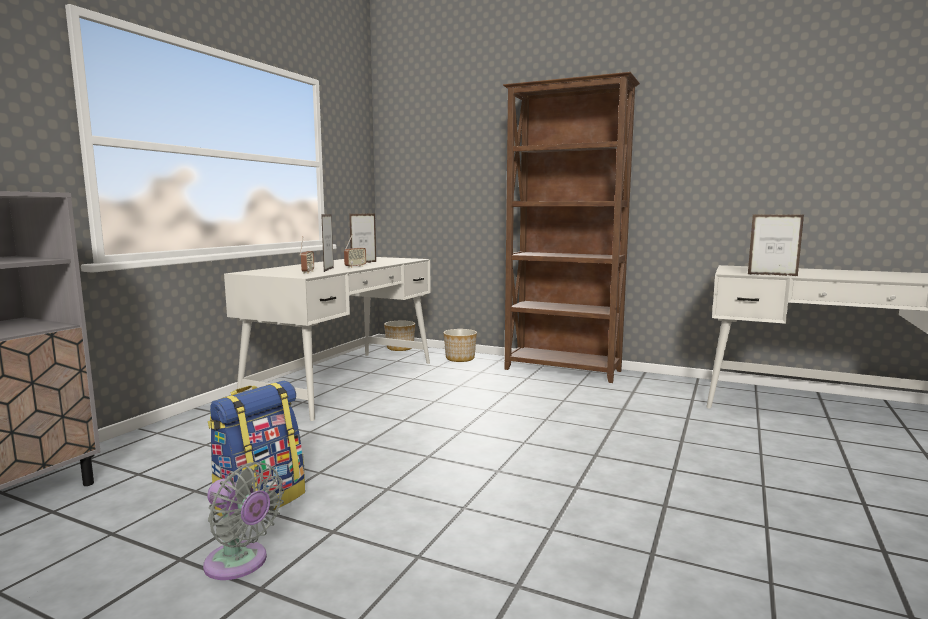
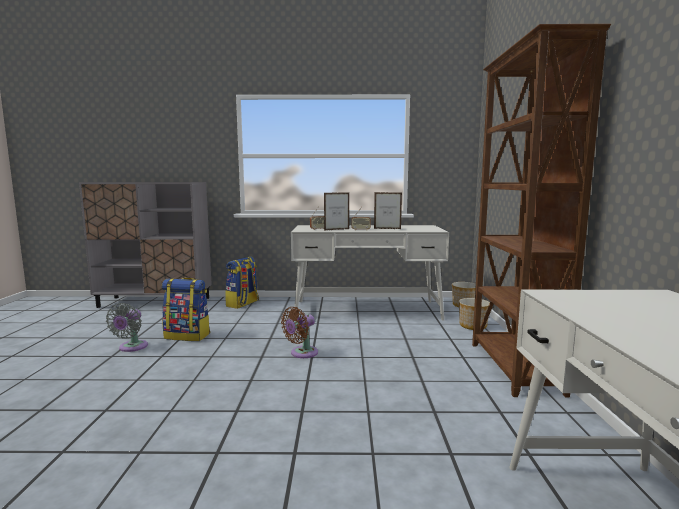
camera: 65 degrees right, 0 degrees up
picture frame [748,214,804,276] -> none
none -> backpack [225,257,259,309]
none -> brown fan [281,307,318,358]

